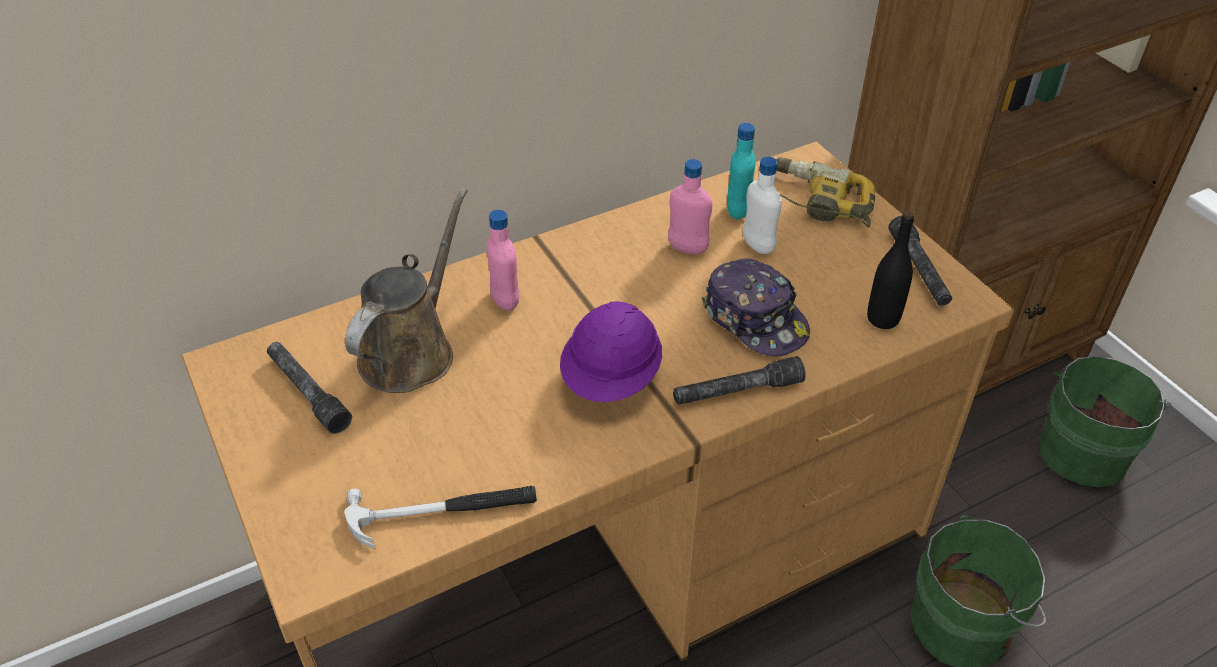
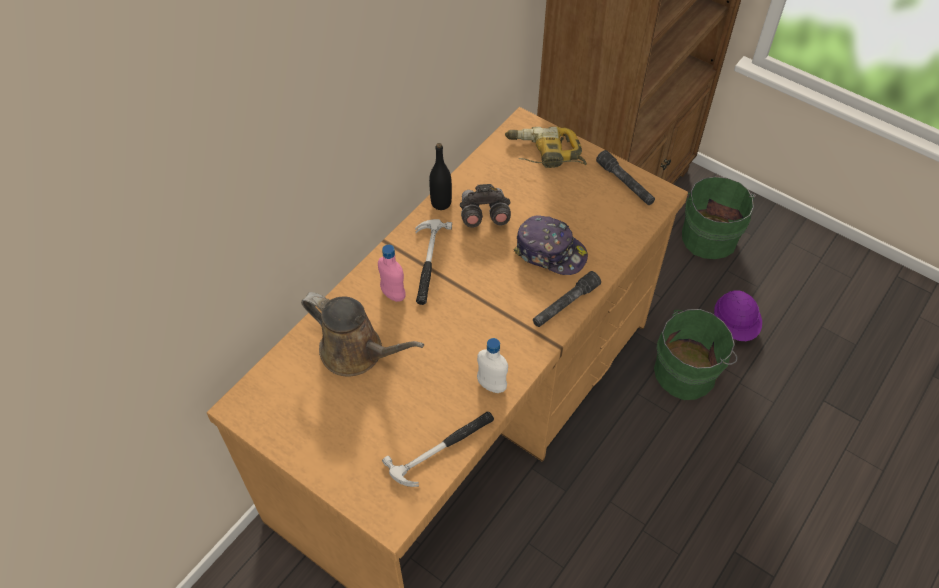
camera: 25 degrees left, 10 degrees up
grey flashlight [267,342,352,434] -> none
brown watering can [345,188,468,393] -> brown watering can turned 120 degrees clockwise [301,292,424,376]
purple hard hat [560,301,662,402] -> purple hard hat moved to [714,290,762,341]
pink bottle [668,159,712,254] -> grey binoculars [460,184,511,228]
turquoise bottle [727,123,755,219] -> none
white bottle [743,157,782,254] -> white bottle moved to [477,338,508,393]
black bottle [867,211,914,329] -> black bottle moved to [429,143,452,210]
none -> hammer [415,219,452,305]

